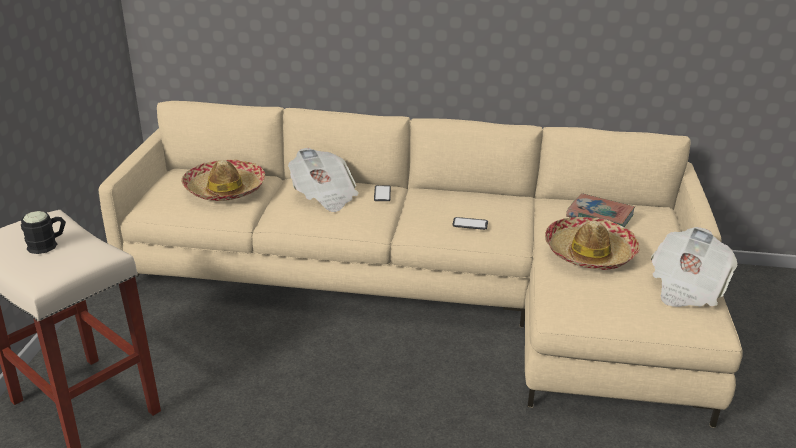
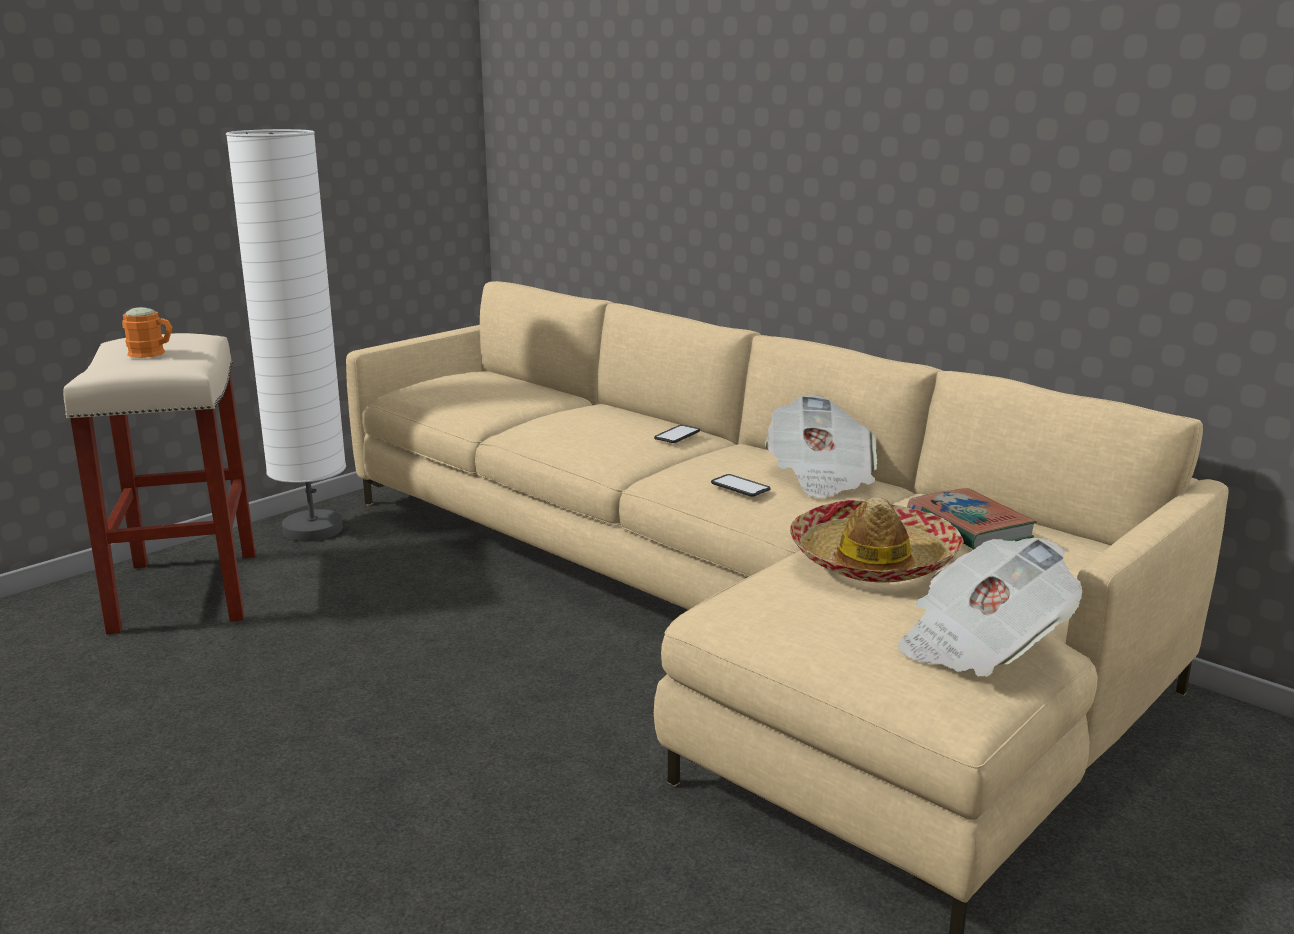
camera: 35 degrees right, 10 degrees down
black mug [21,211,66,254] -> orange mug [122,307,173,358]
hat [181,159,265,201] -> none
newspaper [288,148,359,212] -> newspaper moved to [765,395,877,498]
none -> white floor lamp [226,129,346,541]

